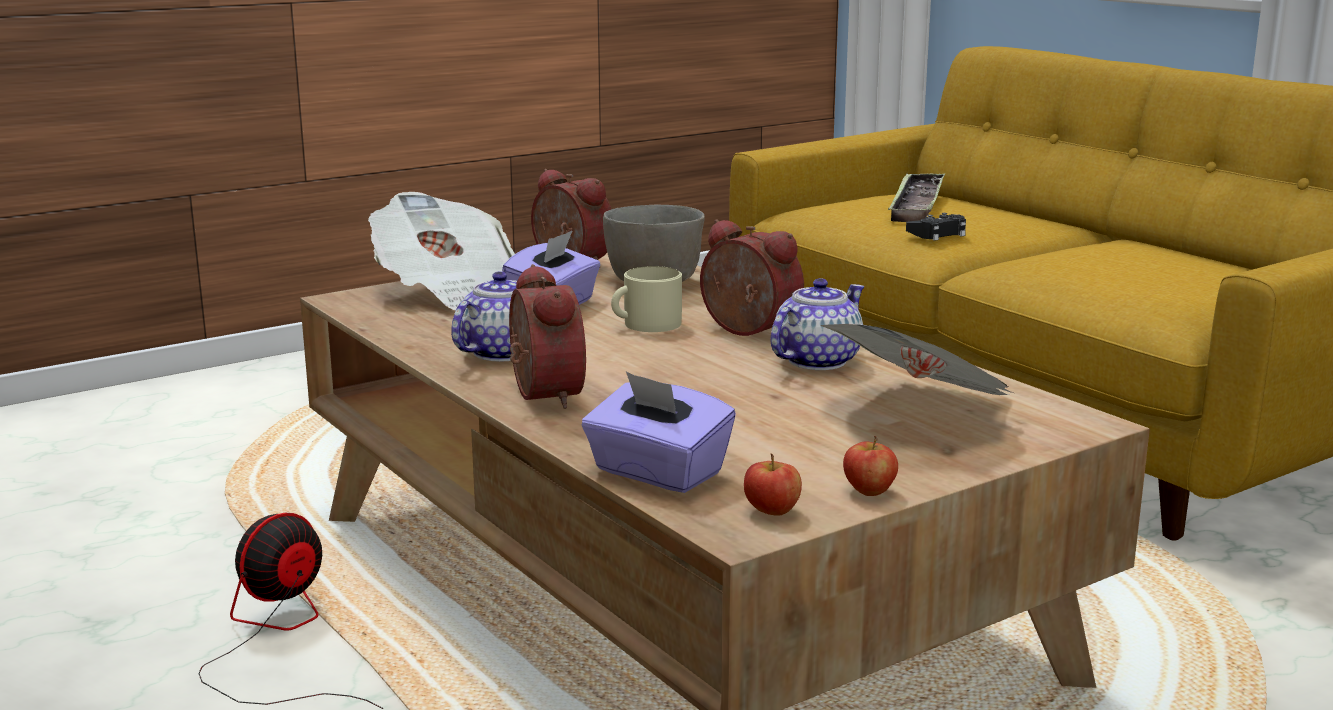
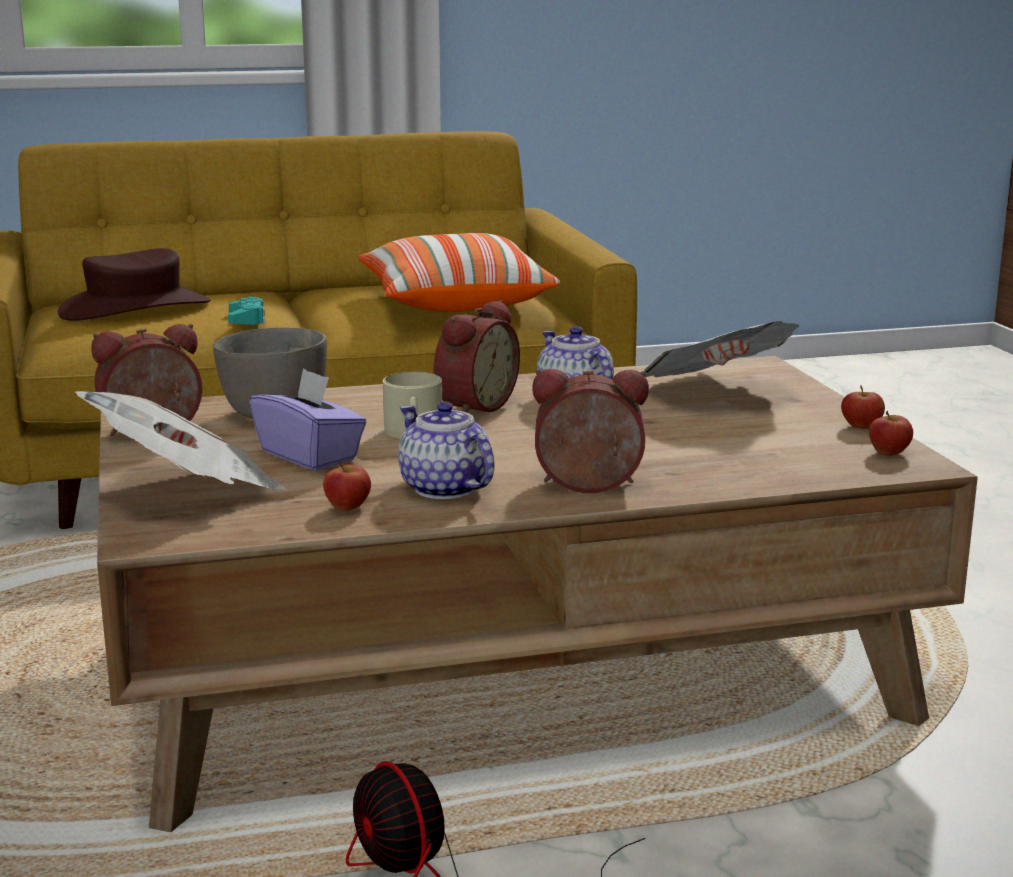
camera: 70 degrees left, 0 degrees up
purple tissue box [582,372,736,493] -> none
alarm clock [700,219,804,336] -> alarm clock turned 150 degrees clockwise [434,300,520,413]
tray [888,173,945,222] -> brown hat [58,248,211,321]
black game controller [906,213,966,241] -> turquoise game controller [228,297,266,325]
none -> apple [323,461,371,511]
none -> pillow [358,233,560,312]

